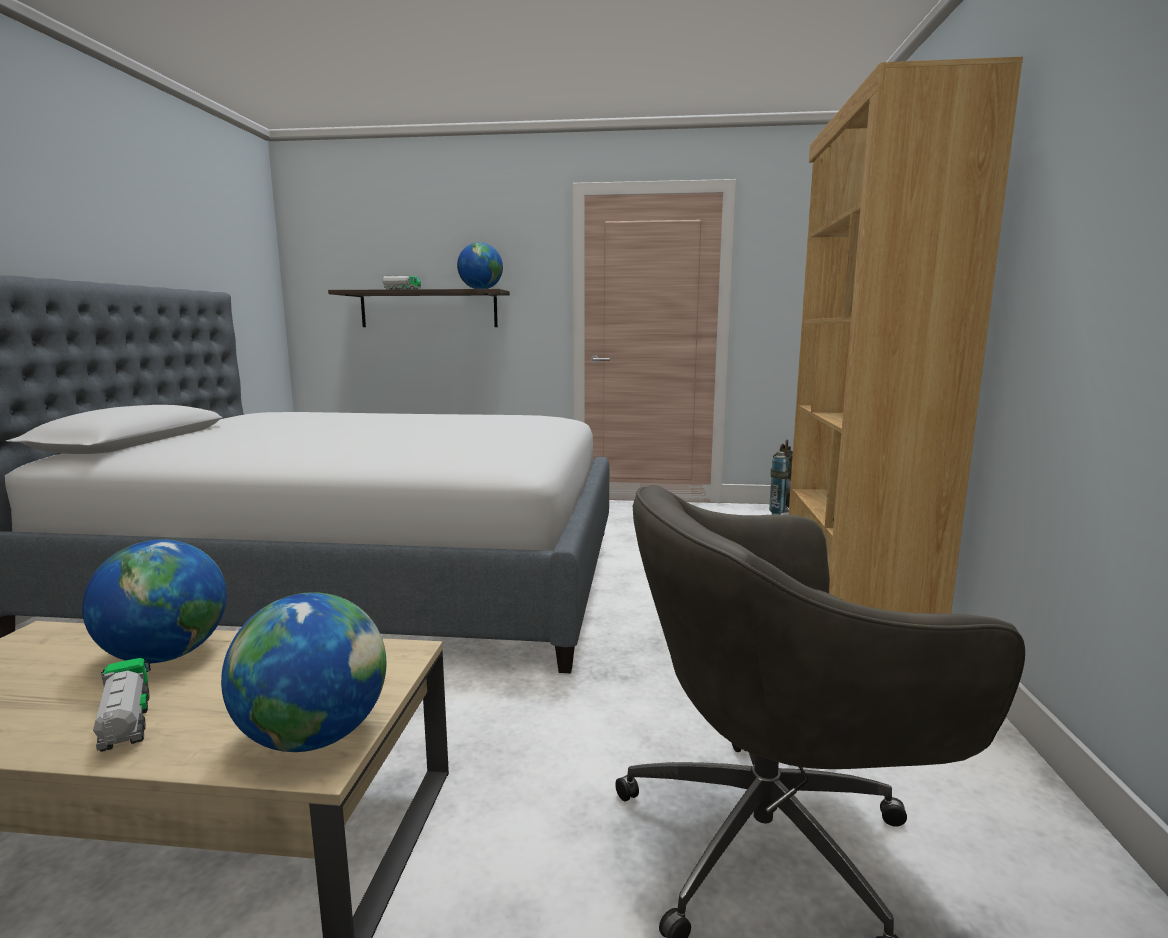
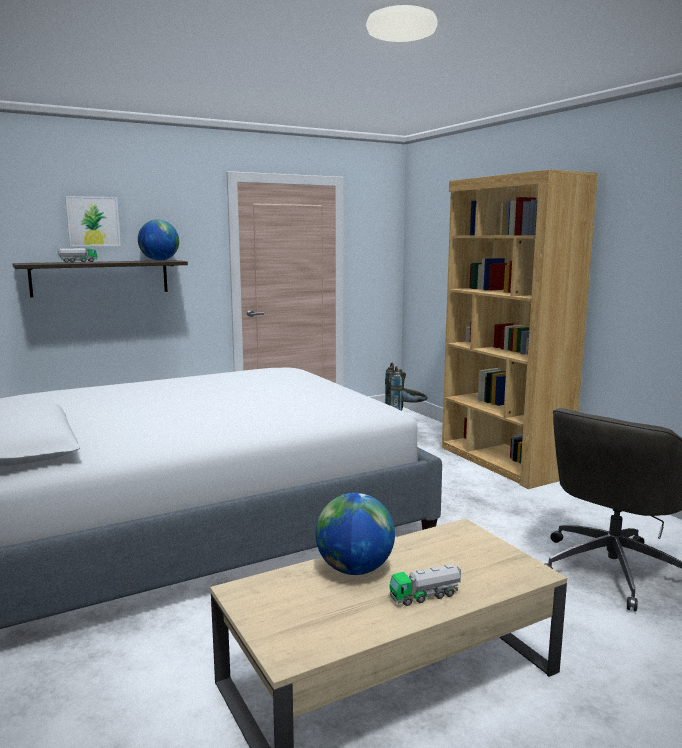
camera: 35 degrees left, 0 degrees up
toy truck [93,658,151,752] -> toy truck turned 45 degrees counterclockwise [390,564,461,606]
globe [221,592,386,752] -> none
none -> picture [65,196,121,247]

